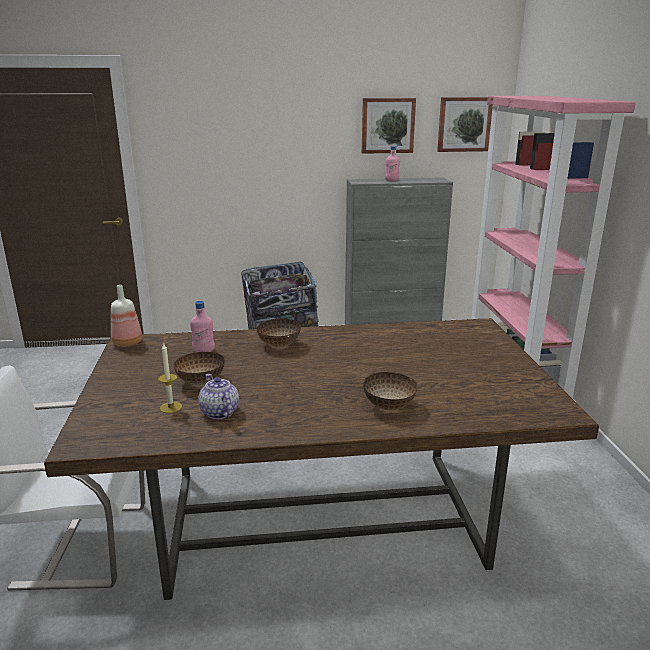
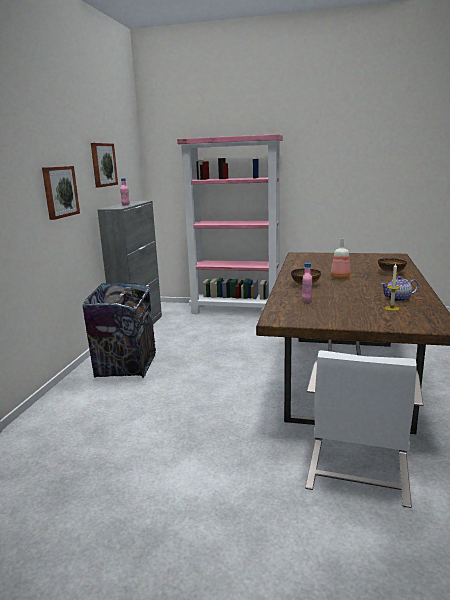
camera: 70 degrees left, 5 degrees down
bottle [111,285,142,347] -> bottle moved to [331,239,351,279]
bowl [174,352,225,385] -> none
picture [437,97,493,152] -> picture moved to [42,166,80,220]

